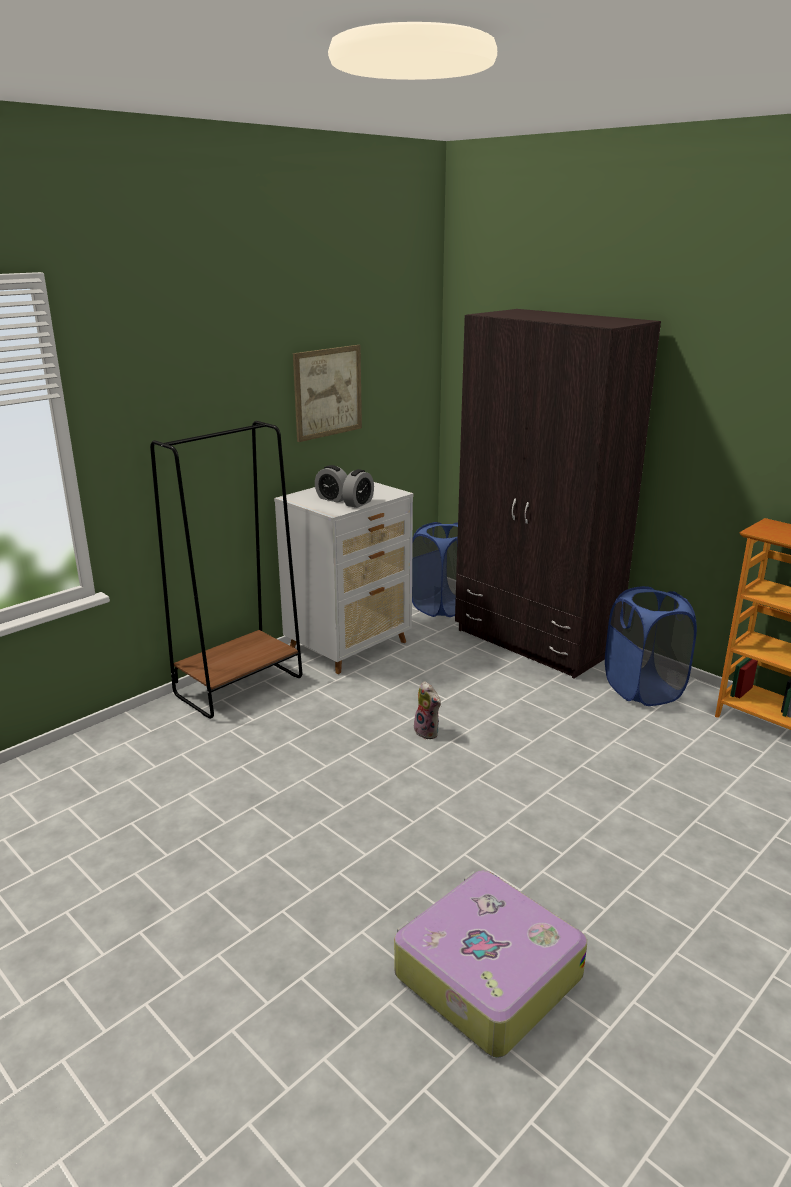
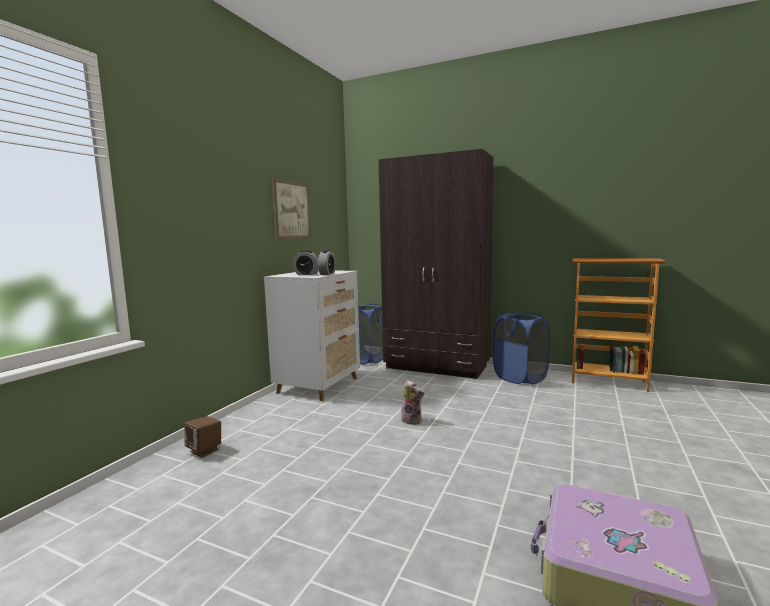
camera: 20 degrees left, 15 degrees down
clothes rack [150,421,302,719] -> none
none -> brown speaker [184,416,221,458]

